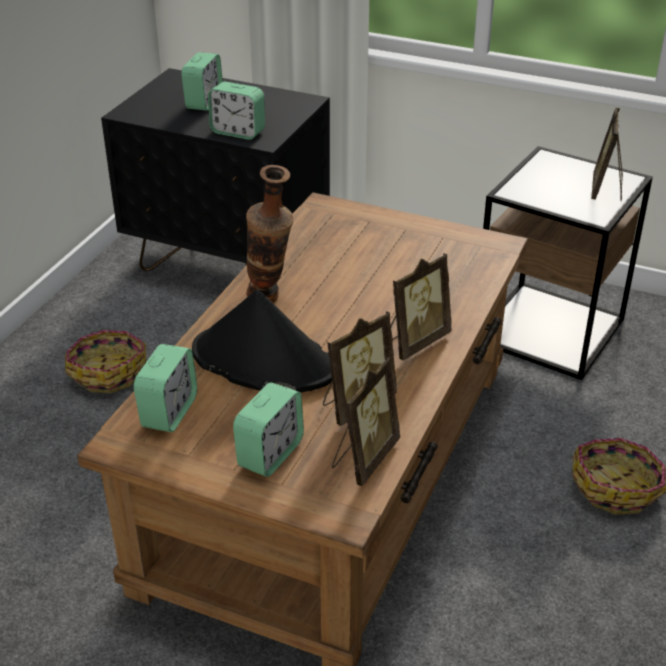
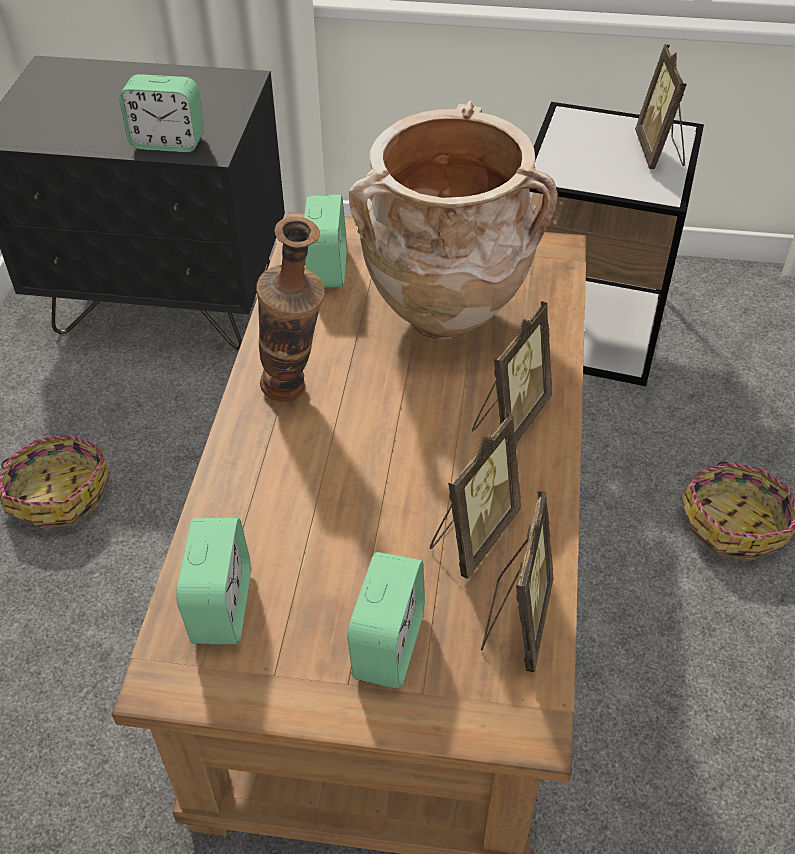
camera: 15 degrees left, 10 degrees up
alarm clock [181,53,223,110] -> alarm clock moved to [304,195,347,287]
black hat [192,289,332,393] -> none
none -> beige vase [349,101,558,340]

